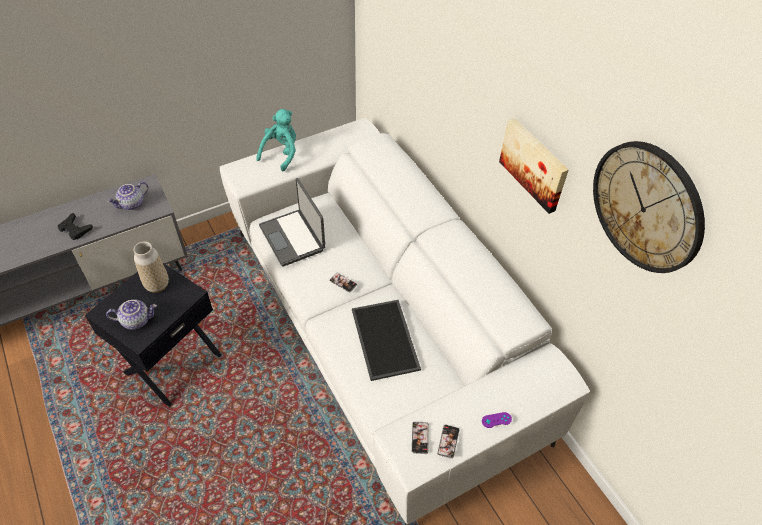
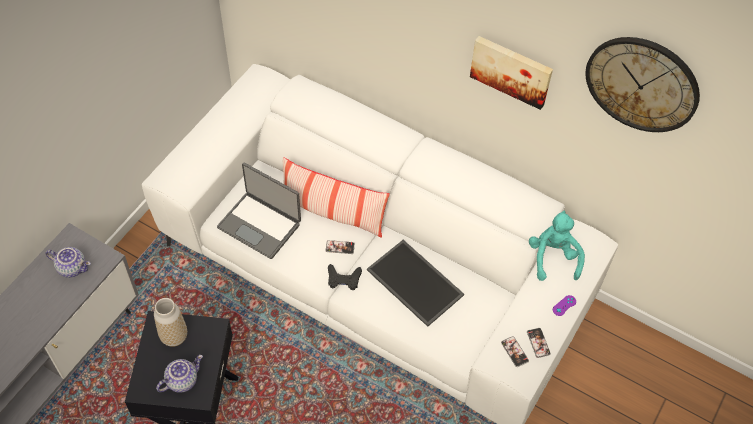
camera: 30 degrees left, 5 degrees up
black game controller [58,213,93,240] -> black game controller moved to [328,264,362,290]
teapot [107,182,149,210] -> teapot turned 90 degrees counterclockwise [45,247,91,278]
turquoise plush toy [257,109,296,171] -> turquoise plush toy moved to [529,211,585,281]
none -> pillow [283,157,390,238]

